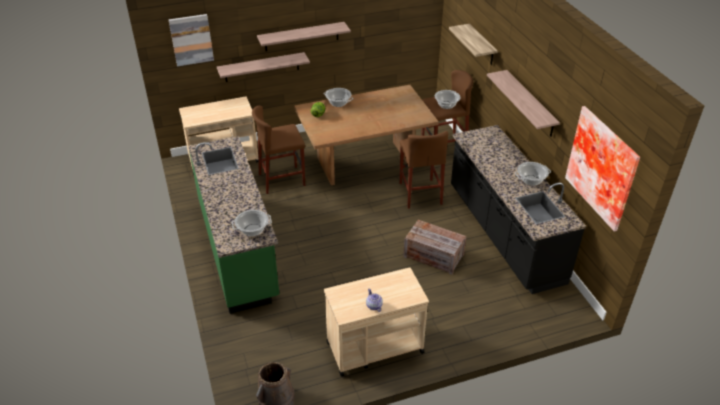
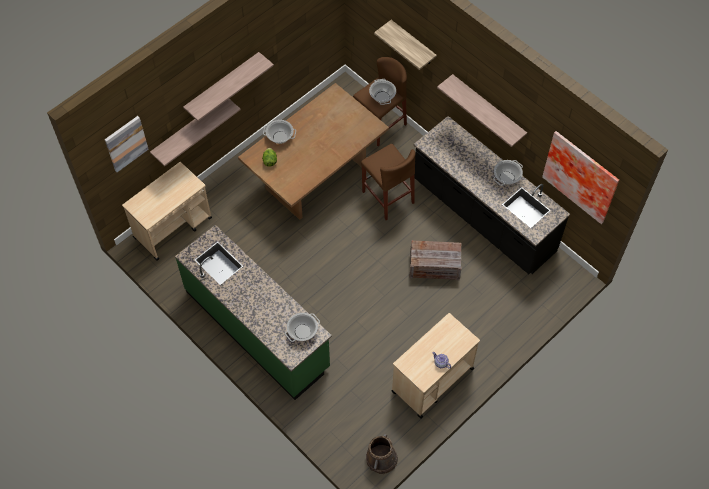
camera: 25 degrees left, 20 degrees up
brown stool [252,106,305,194] -> none

